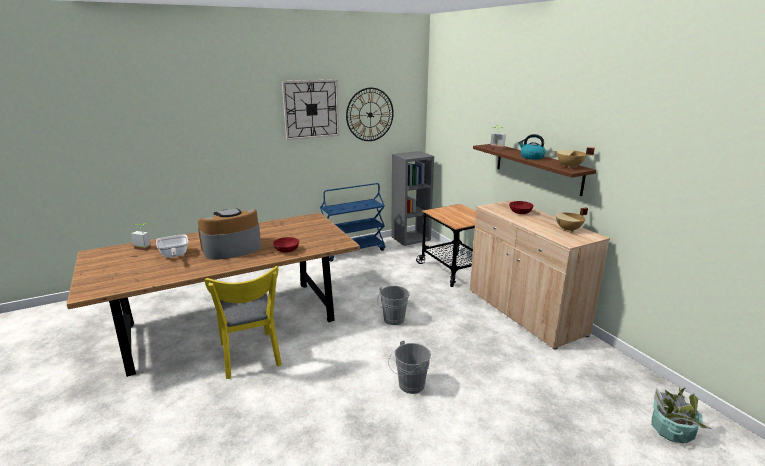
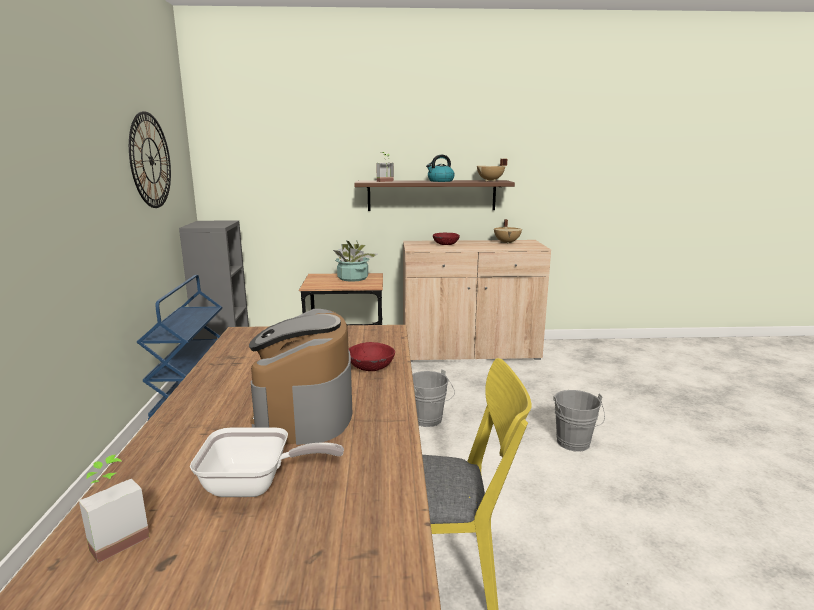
camera: 65 degrees left, 5 degrees down
wall clock [282,79,339,140] -> none
potted plant [651,387,711,443] -> potted plant moved to [333,240,378,282]

